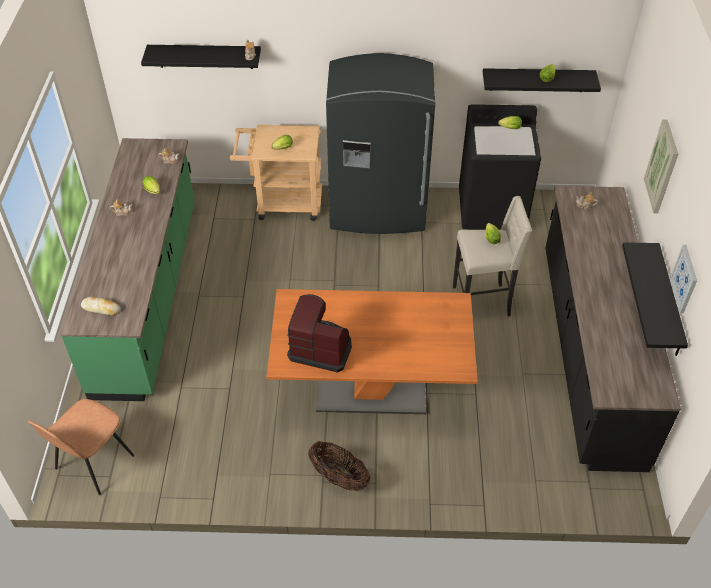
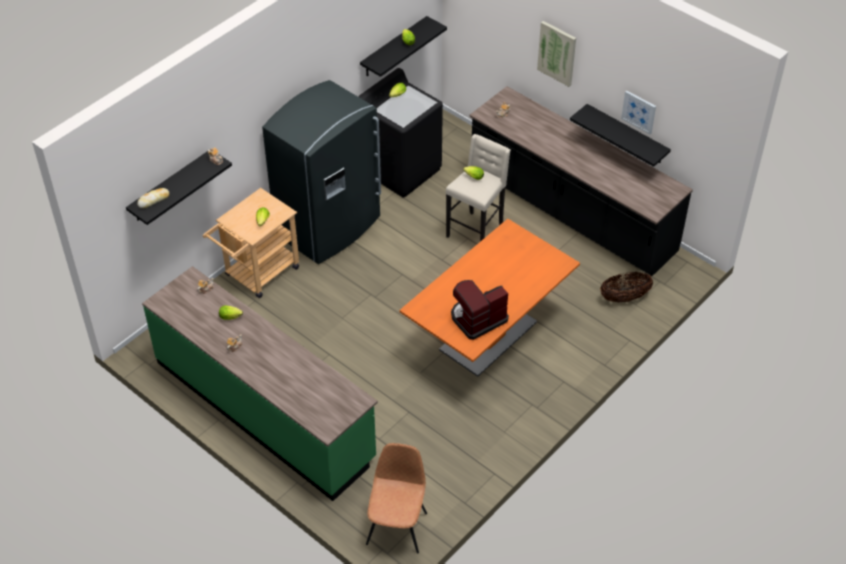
camera: 50 degrees left, 0 degrees up
brown chair [28,399,134,495] -> brown chair turned 150 degrees counterclockwise [366,443,427,553]
bread [81,297,120,315] -> bread moved to [137,188,169,208]
basket [308,441,370,491] -> basket moved to [600,272,653,303]

